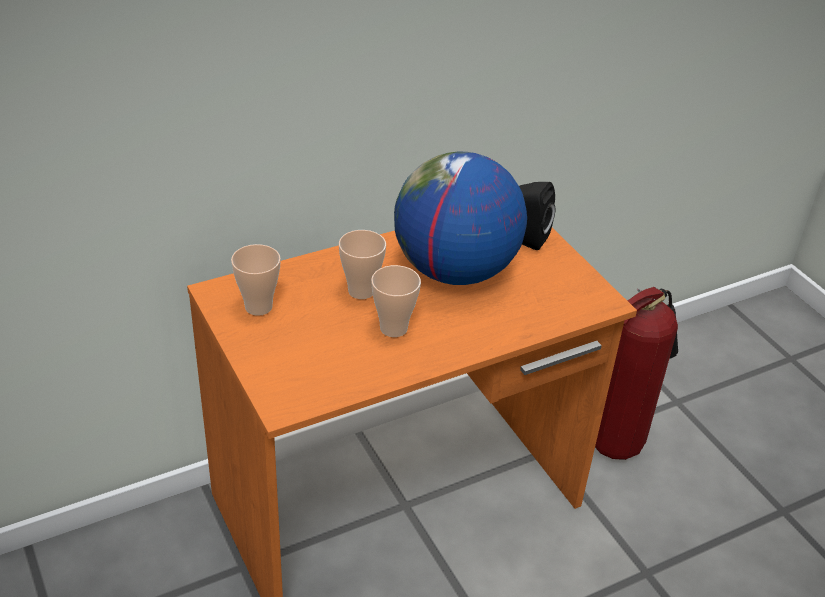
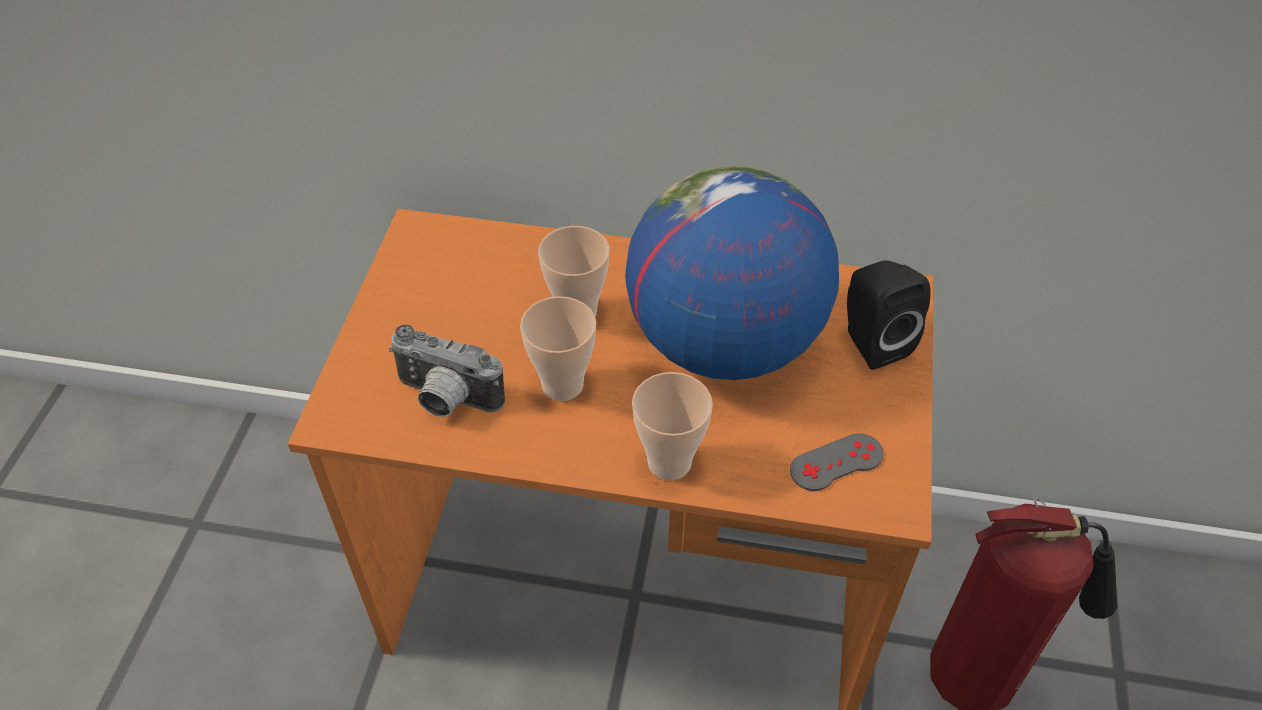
camera: 40 degrees right, 10 degrees up
cup [231,244,281,316] -> cup moved to [632,372,713,480]
none -> camera [389,324,505,417]
none -> grey game controller [790,433,884,491]

